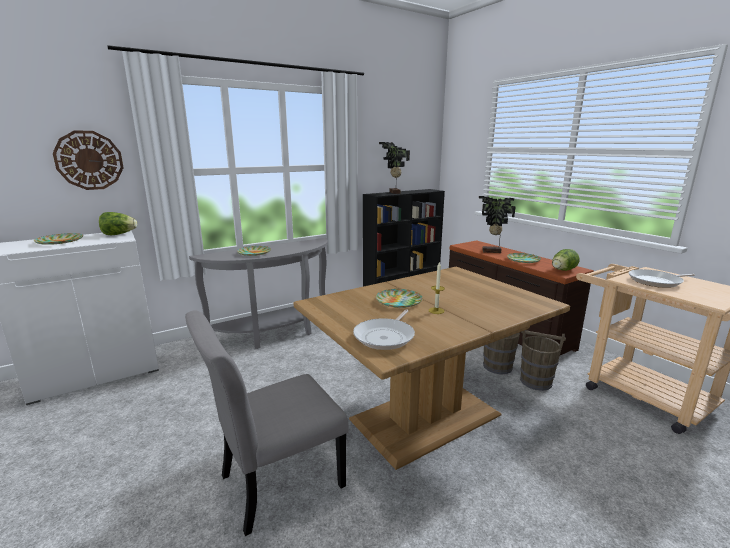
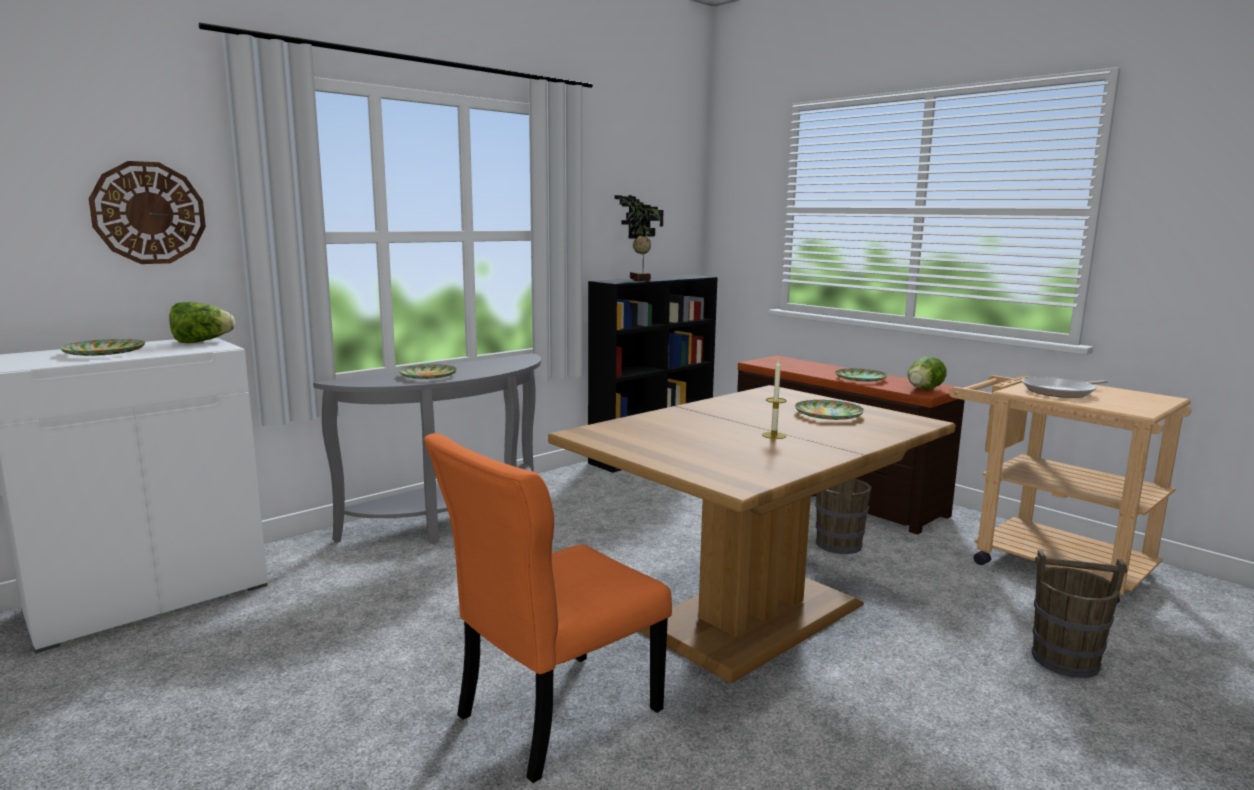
camera: 10 degrees left, 5 degrees down
grey chair [185,310,349,536] -> orange chair [424,433,672,783]
frying pan [353,309,415,350] -> none
plate [376,289,423,308] -> plate moved to [795,400,864,420]
potted plant [479,196,516,253] -> none
brown bucket [520,330,566,391] -> brown bucket moved to [1032,550,1127,678]

